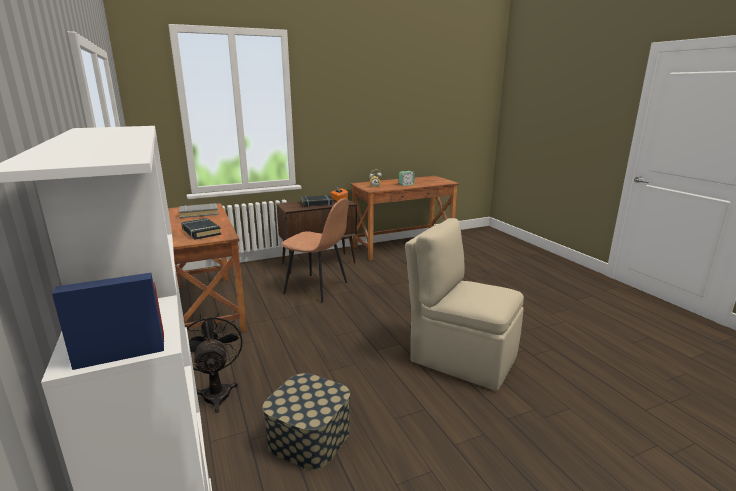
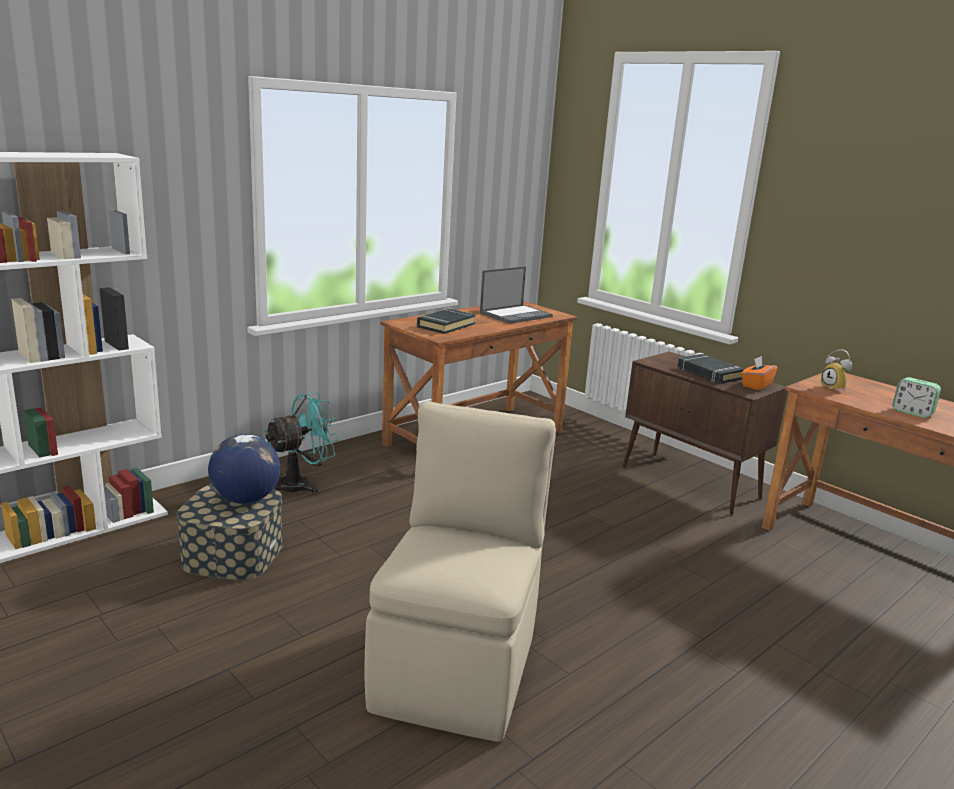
camera: 70 degrees right, 0 degrees up
grey book [179,203,218,218] -> laptop [480,266,553,324]
black fan [185,313,242,413] -> turquoise fan [264,392,339,494]
brown chair [281,198,349,302] -> none
none -> globe [208,434,280,504]

